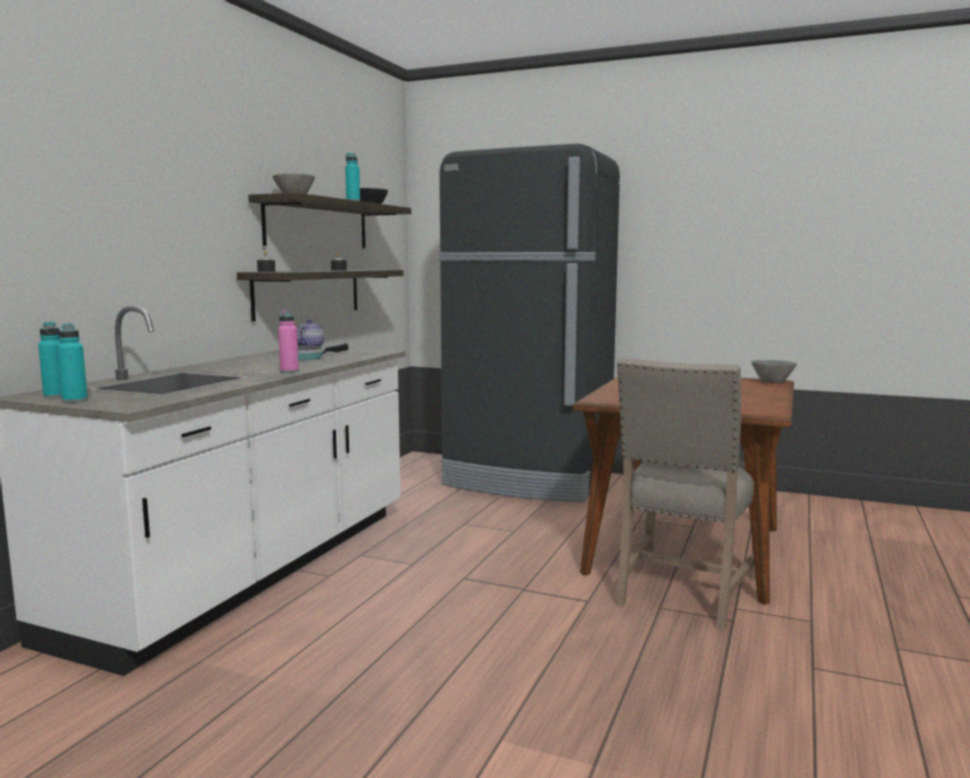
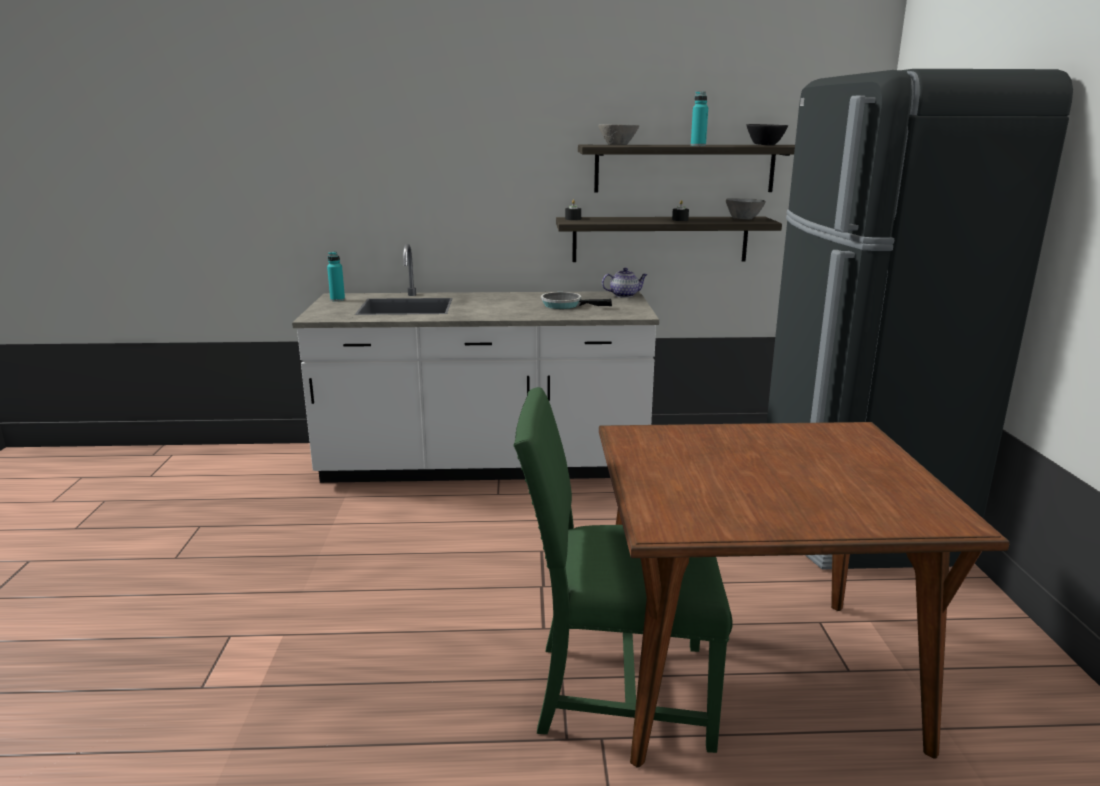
camera: 65 degrees right, 10 degrees up
turquoise bottle [57,323,88,403] -> none
pink bottle [278,310,299,373] -> none
beige chair [616,357,756,630] -> green chair [514,387,733,753]
grey bowl [751,360,797,383] -> grey bowl moved to [725,198,766,219]

